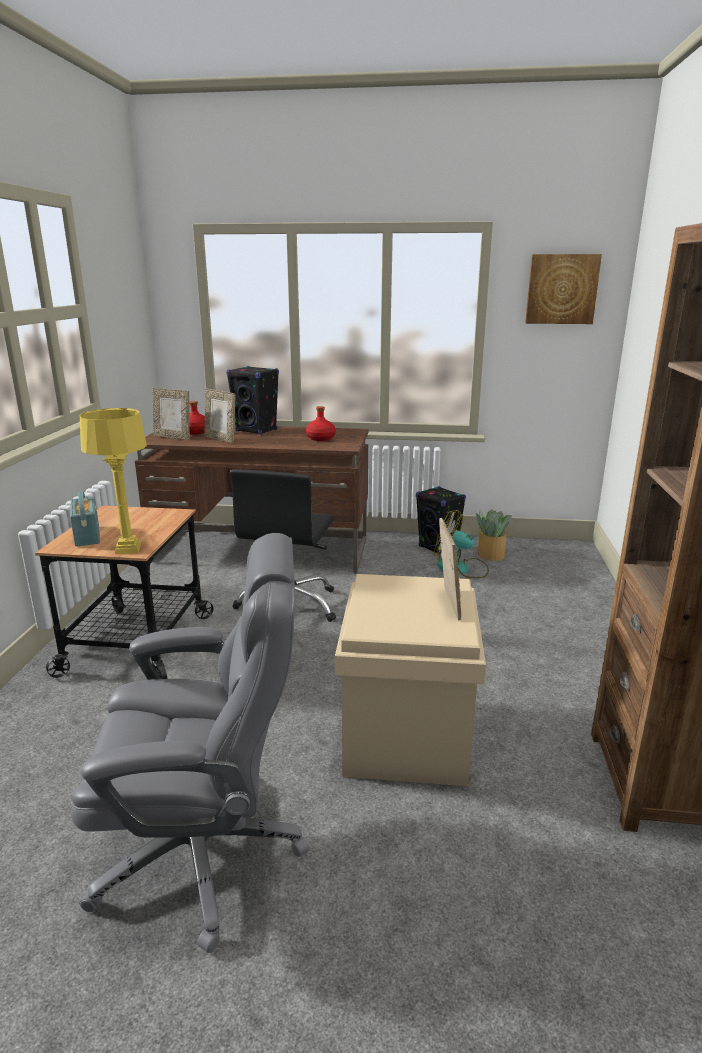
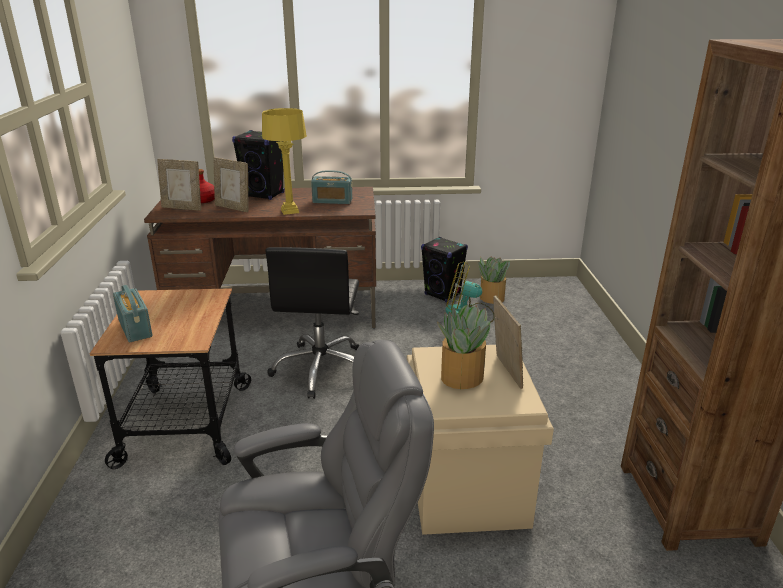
camera: 10 degrees left, 5 degrees up
yellow table lamp [80,408,147,554] -> yellow table lamp moved to [262,108,307,215]
red bottle [306,406,336,441] -> radio [311,170,352,204]
picture [525,254,602,324] -> none
none -> potted plant [437,305,490,389]

